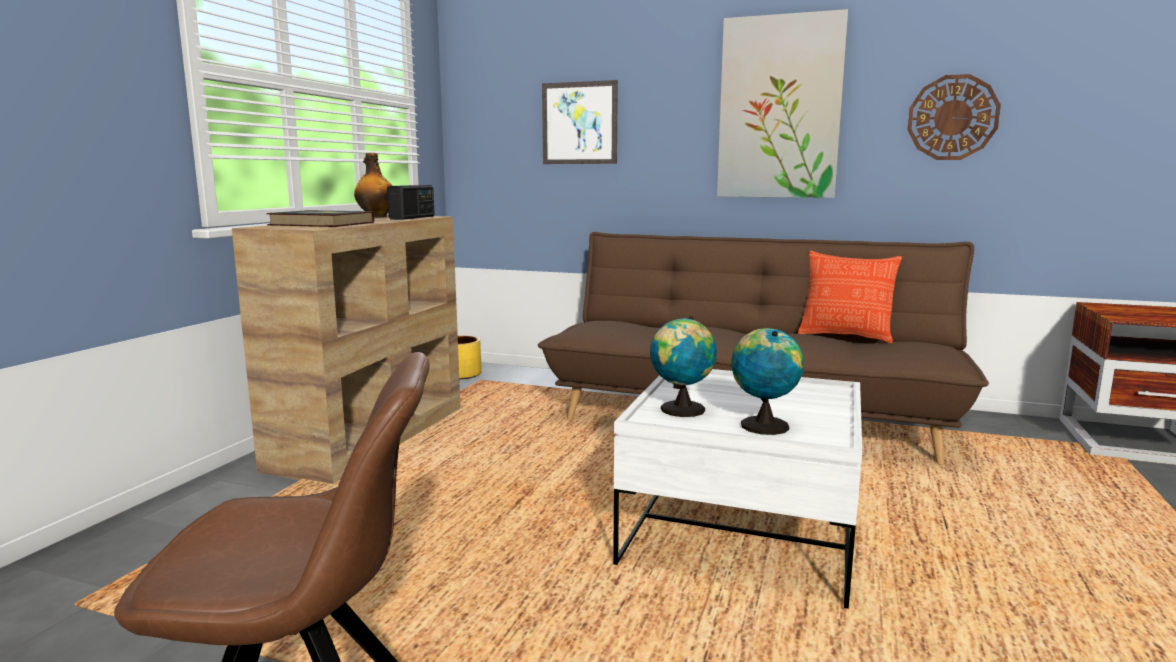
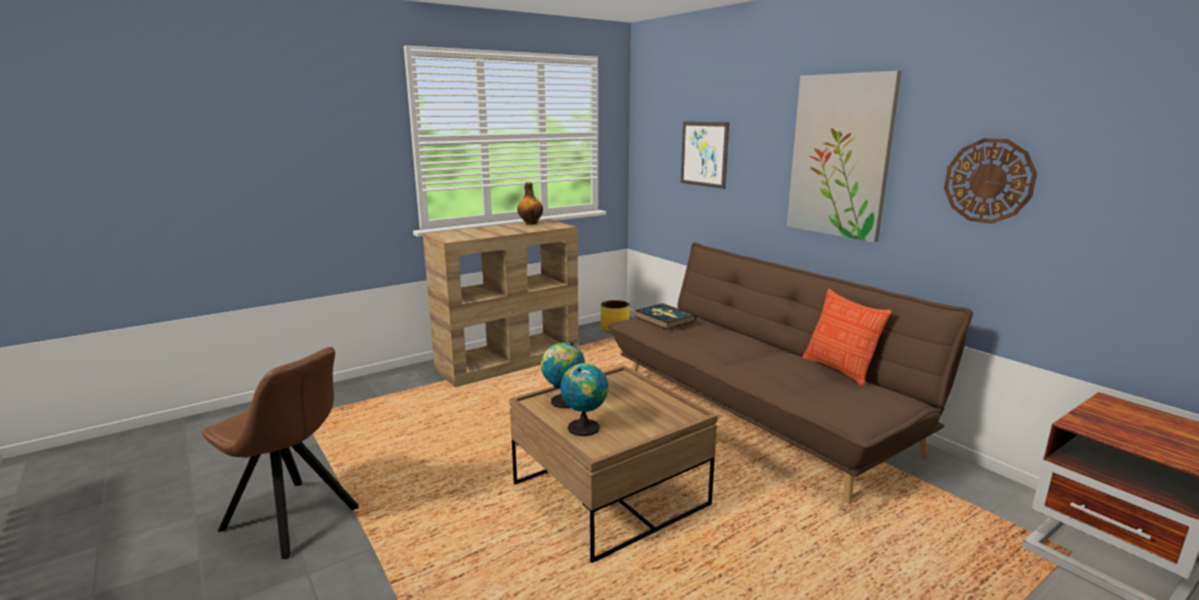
camera: 35 degrees right, 5 degrees up
book [266,210,374,227] -> book moved to [635,303,697,330]
radio [387,185,435,220] -> none
white coffee table [613,369,862,609] -> brown coffee table [509,365,718,563]

